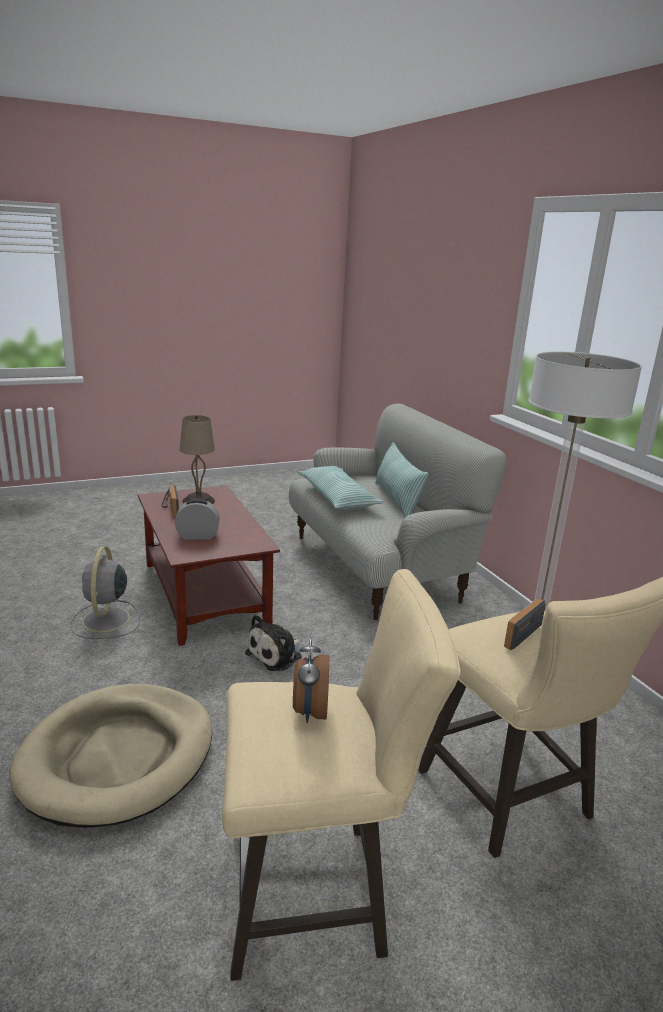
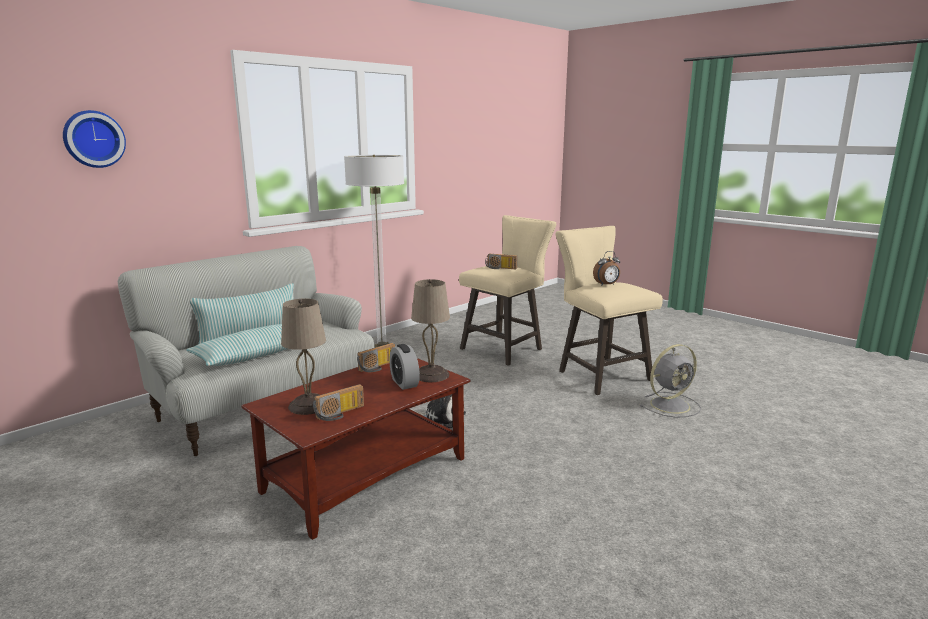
camera: 110 degrees left, 5 degrees down
beige dog bed [9,684,213,828] -> none
grey fan [71,547,140,639] -> grey fan moved to [640,344,701,418]
none -> wall clock [63,110,126,168]
none -> radio [357,343,395,372]
none -> beige table lamp [411,279,450,382]

